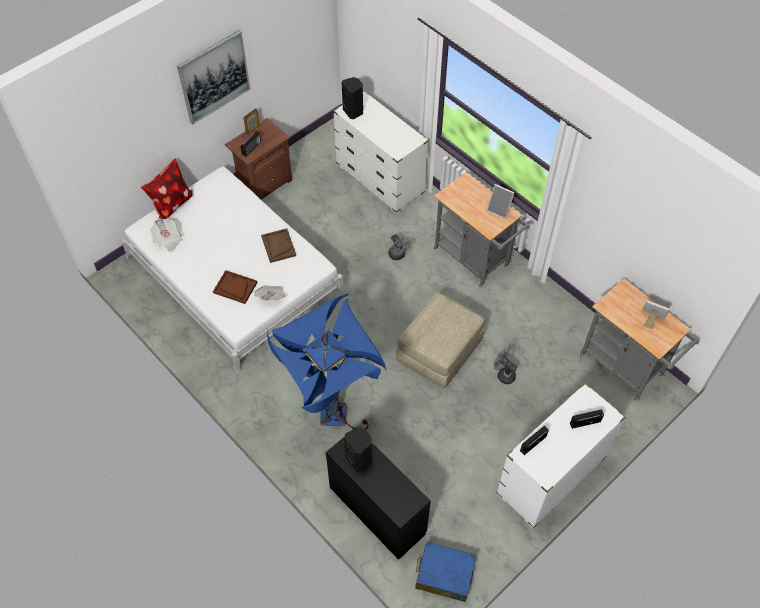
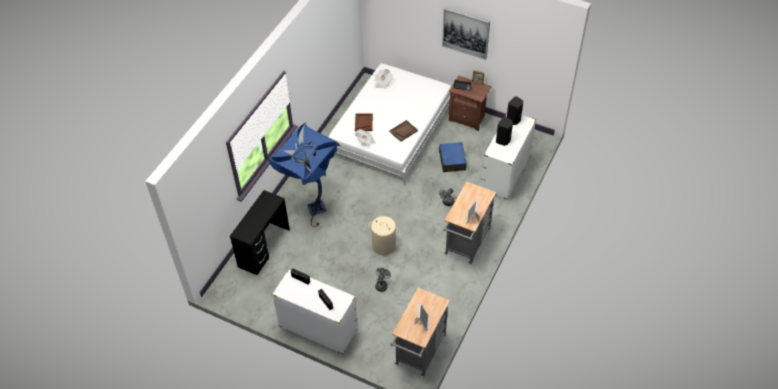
camera: 70 degrees right, 5 degrees down
pillow [141,159,193,219] -> none
black speaker [344,427,372,472] -> black speaker moved to [496,117,513,146]
beige ottoman [396,292,484,389] -> beige laundry basket [369,216,398,256]
blue suitcase [415,542,476,602] -> blue suitcase moved to [439,142,467,172]

